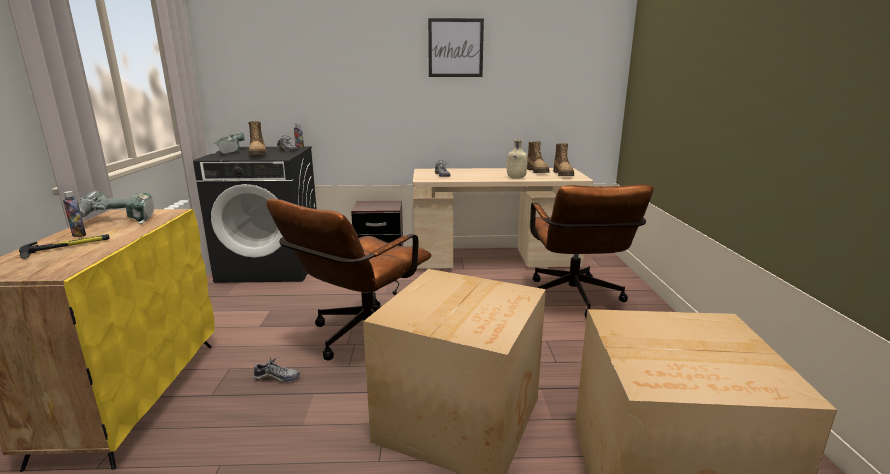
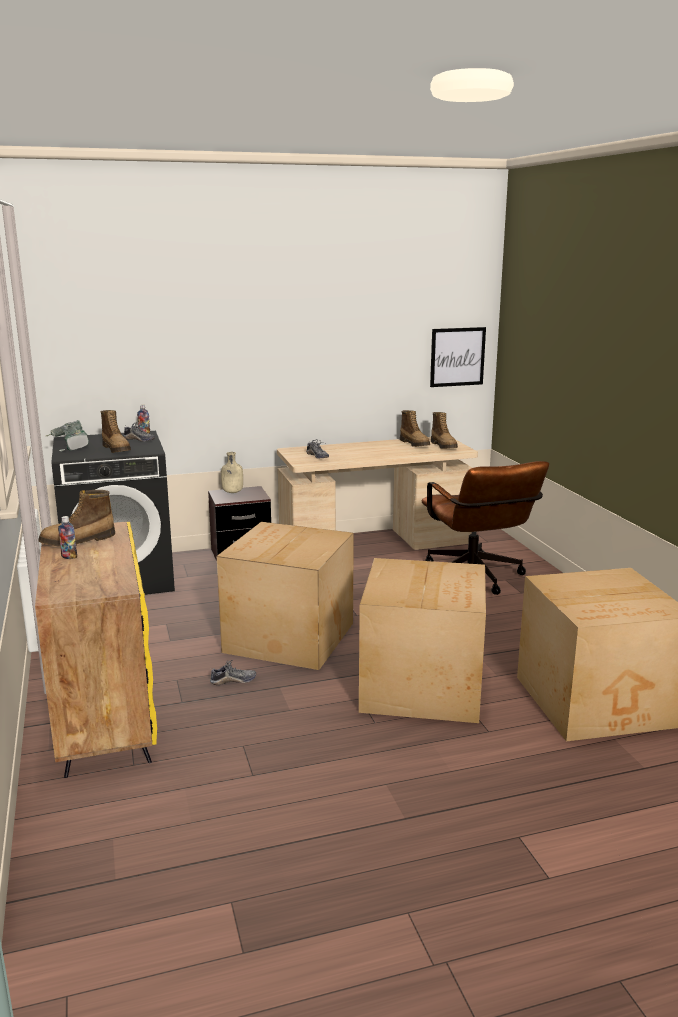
camera: 15 degrees left, 0 degrees up
hammer [19,234,110,259] -> none
power drill [79,190,154,224] -> boot [38,490,115,547]
brown office chair [266,199,431,361] -> cardboard box [217,522,354,670]
picture [428,18,484,77] -> picture moved to [430,327,486,387]
beige bottle [507,139,528,179] -> beige bottle moved to [221,452,243,493]

